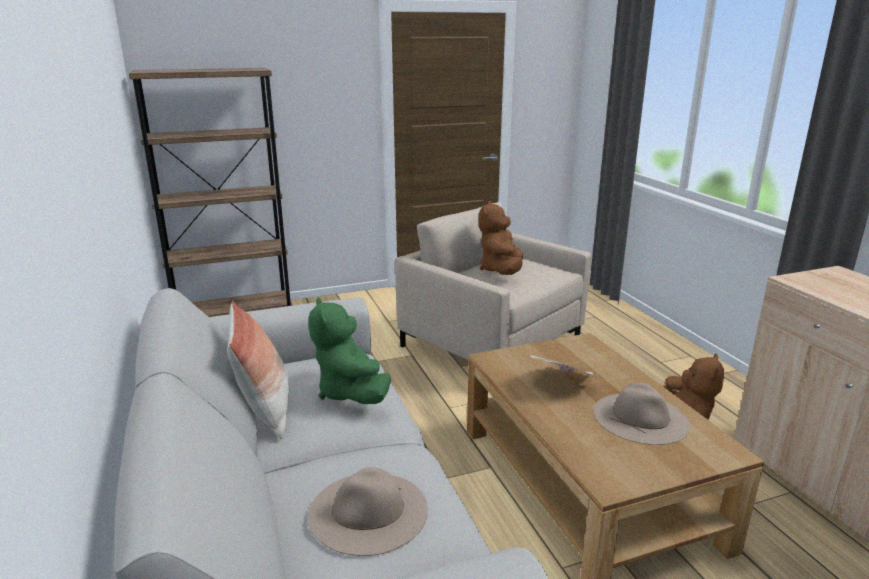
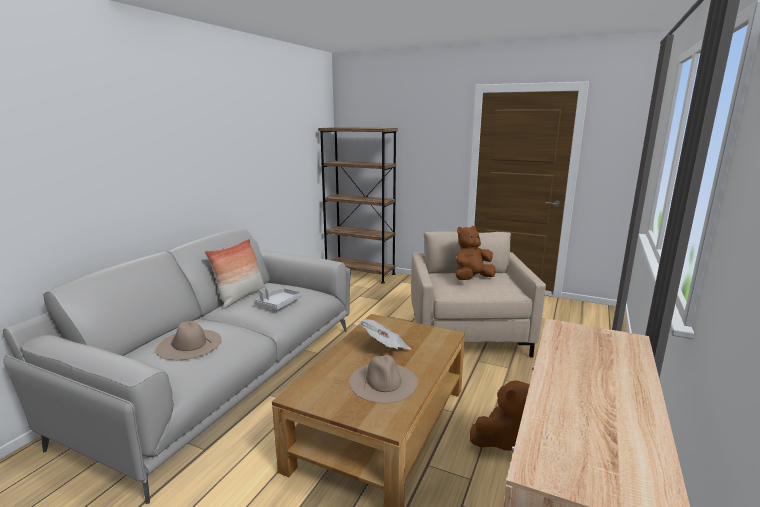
camera: 45 degrees right, 5 degrees down
green plush toy [309,297,391,404] -> grey tray [255,288,302,310]

